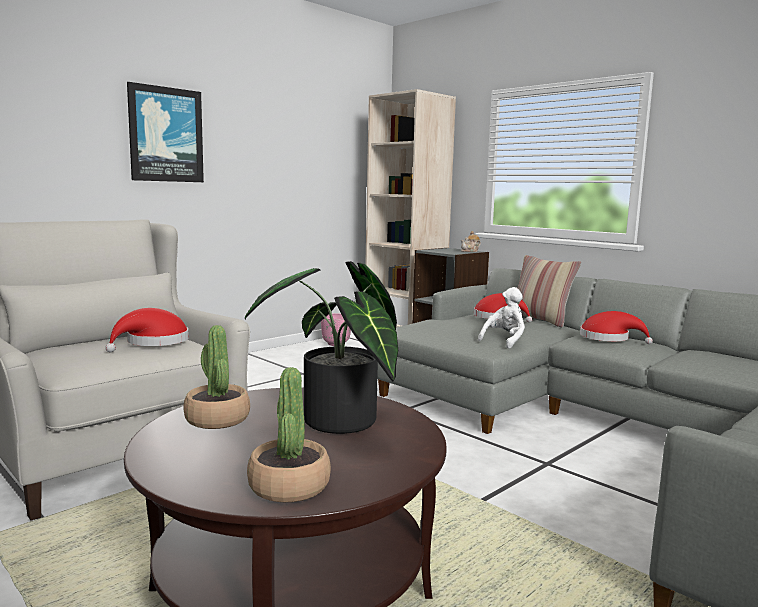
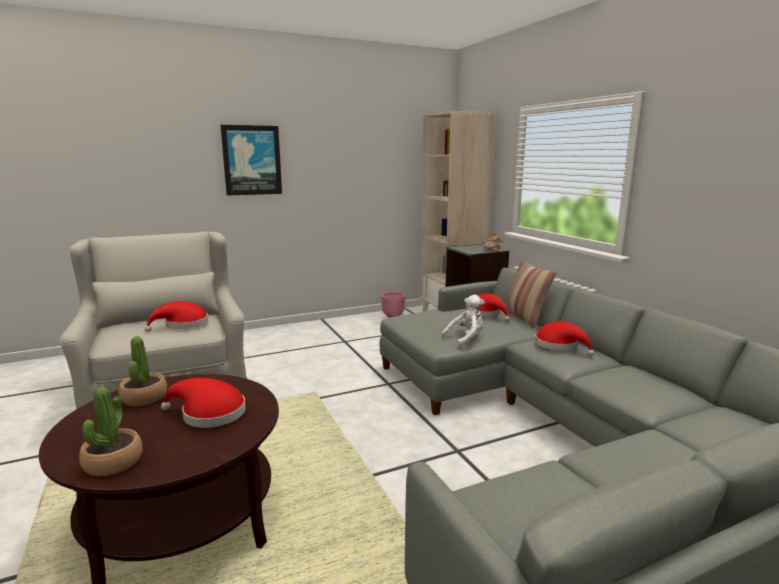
camera: 20 degrees right, 5 degrees up
potted plant [245,261,398,434] -> red hat [161,378,246,428]

